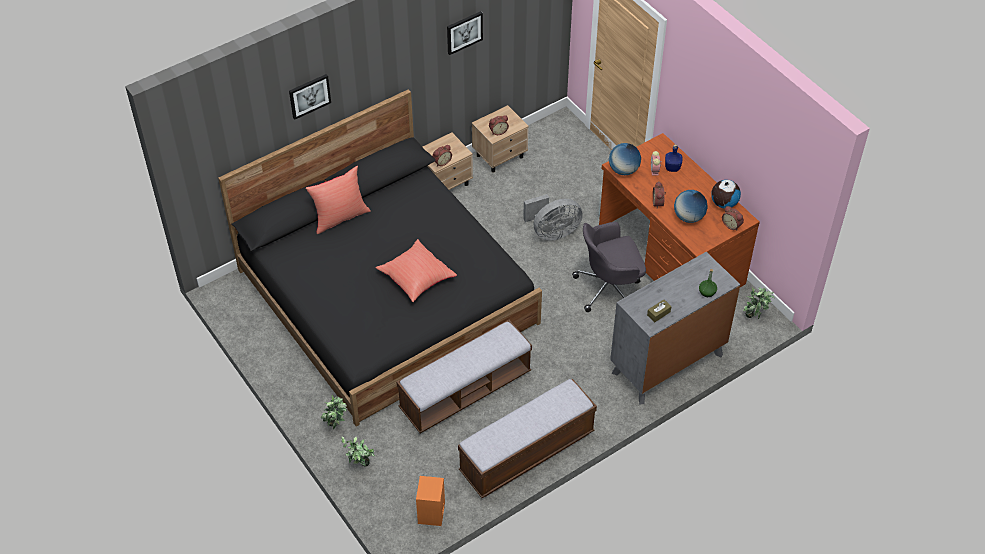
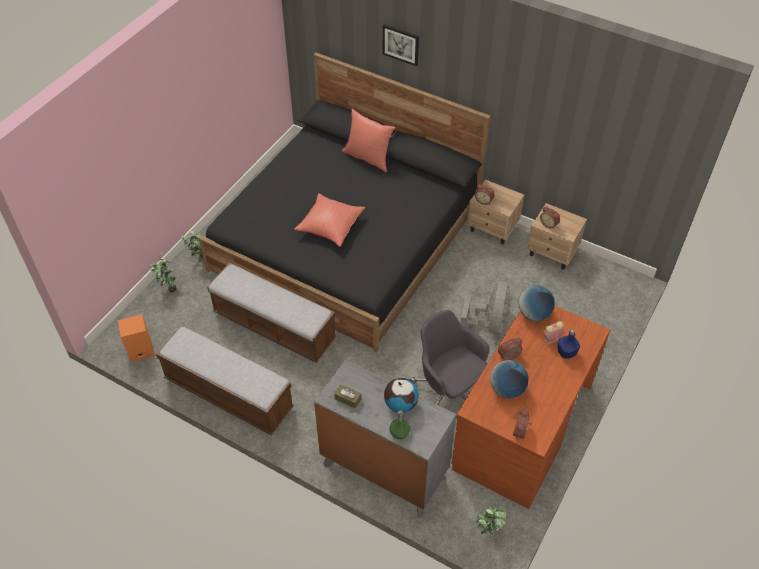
camera: 65 degrees right, 0 degrees up
picture [447,11,483,55] -> none
grey fan [523,194,583,241] -> grey fan turned 120 degrees counterclockwise [460,281,510,333]
globe [711,180,741,209] -> globe moved to [384,378,419,413]

